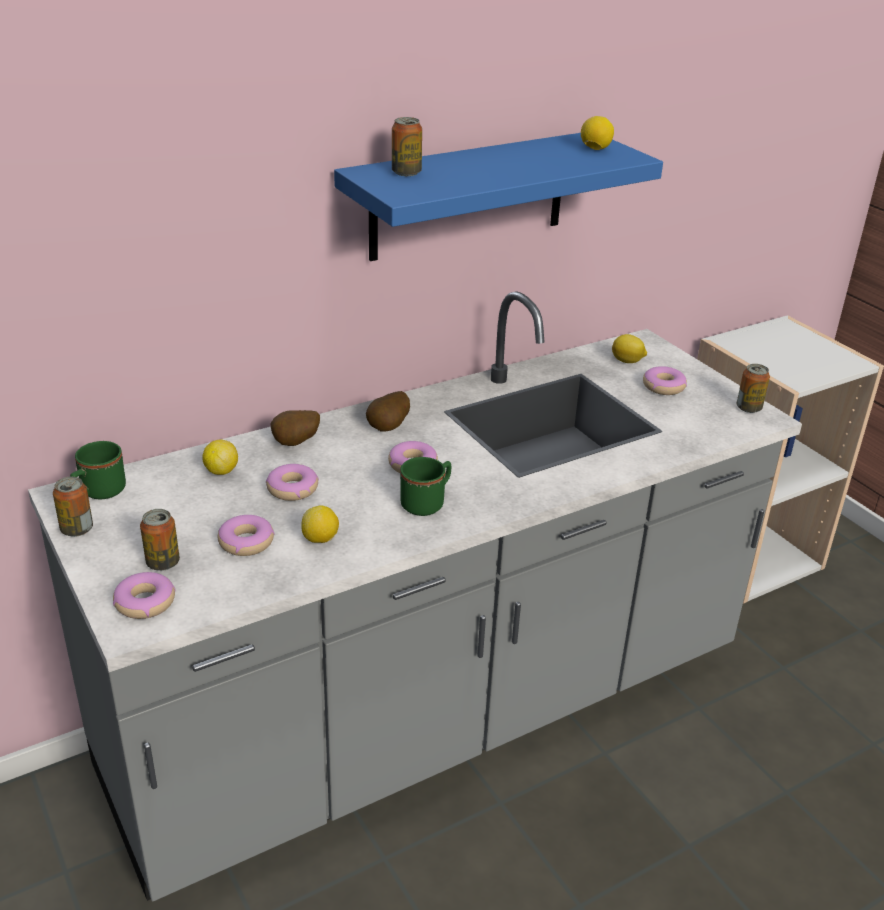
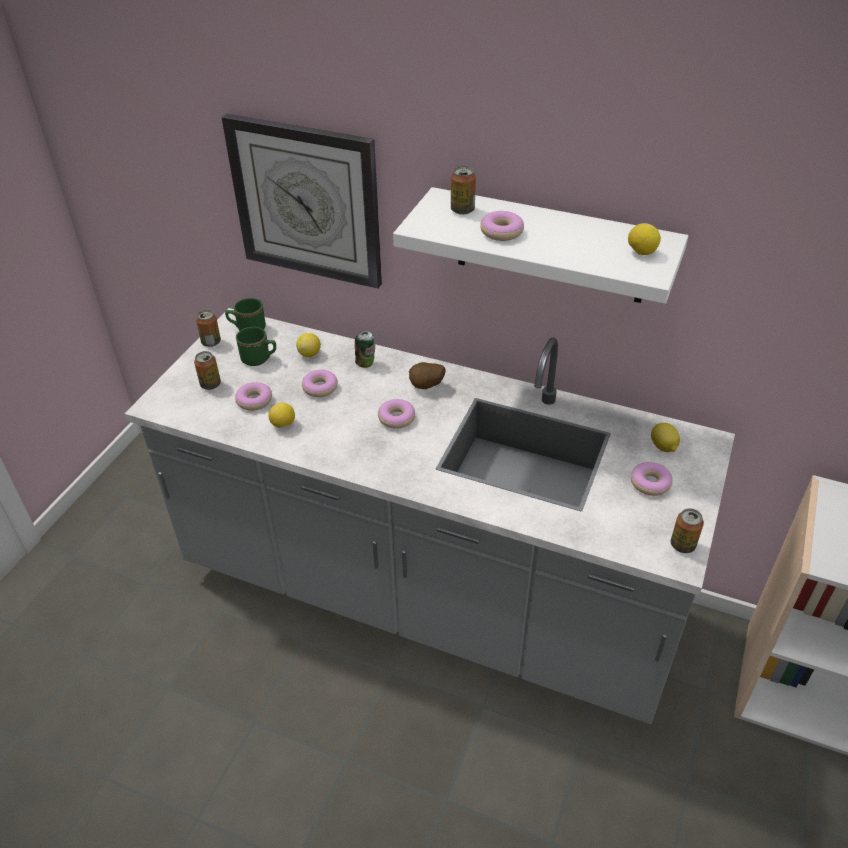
camera: 55 degrees right, 10 degrees up
donut [113,572,175,619] -> donut moved to [480,211,524,241]
potato [270,410,320,446] -> can [355,331,375,368]
blue shelf [334,133,663,261] -> white shelf [393,187,688,304]
green mug [400,457,451,516] -> green mug moved to [236,327,276,366]
none -> wall clock [221,114,382,289]

